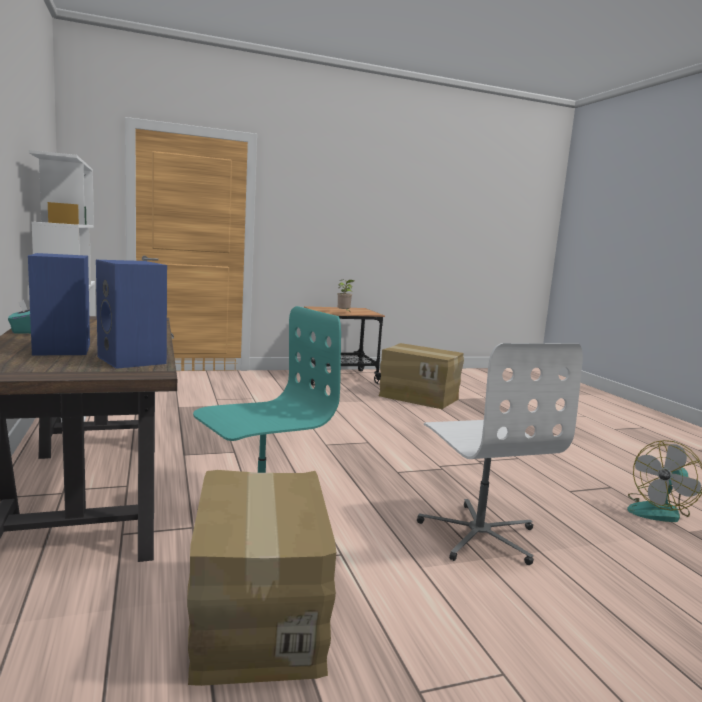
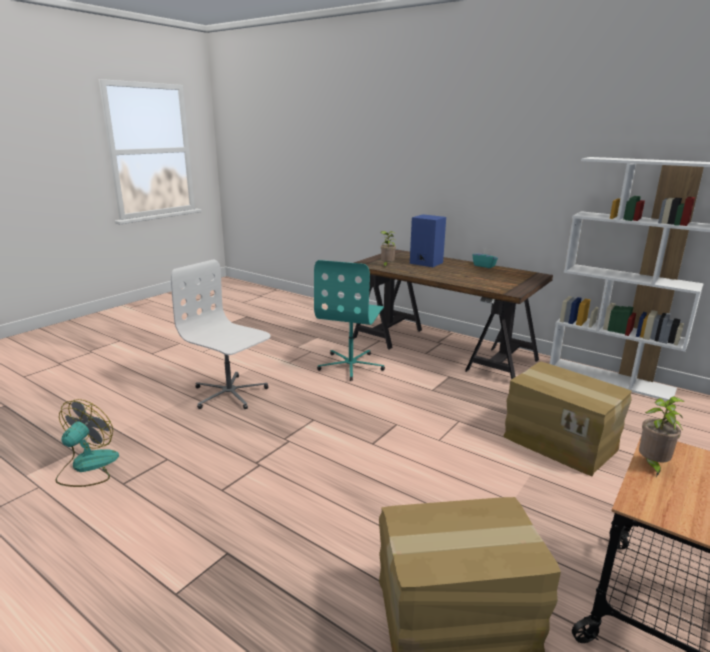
camera: 145 degrees right, 10 degrees up
blue speaker [96,260,167,369] -> potted plant [381,231,396,267]
cardboard box [187,470,336,686] -> cardboard box moved to [503,362,632,477]

